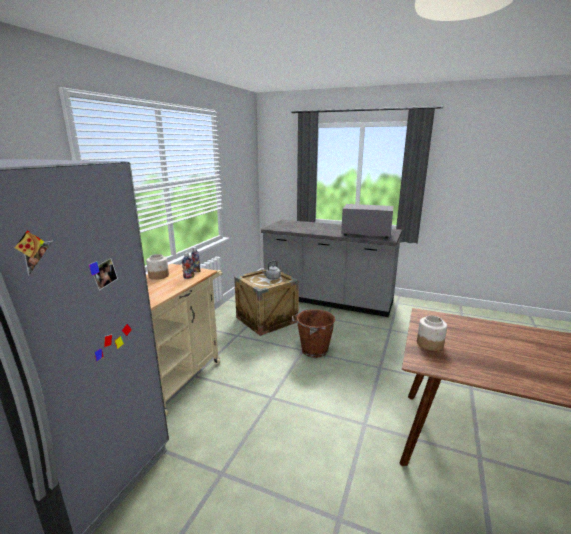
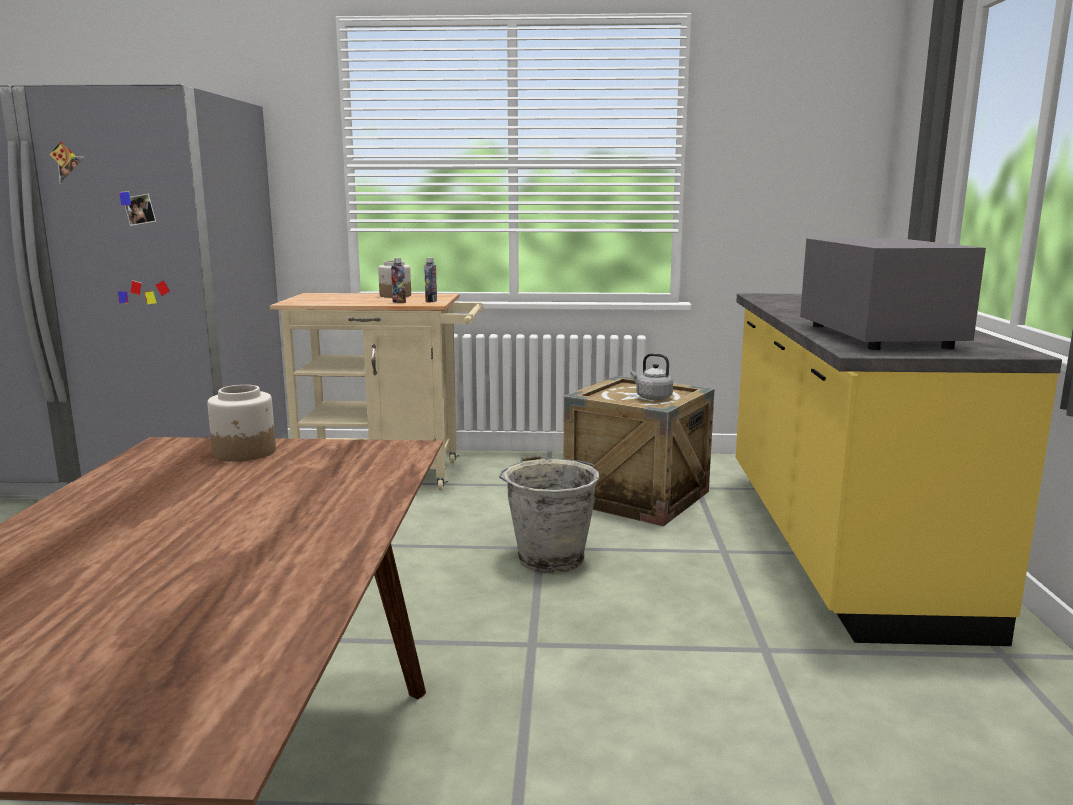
camera: 70 degrees right, 5 degrees down
grey counter [261,220,402,317] -> yellow counter [736,293,1062,646]
brown bucket [292,309,335,358] -> grey bucket [499,455,599,574]

